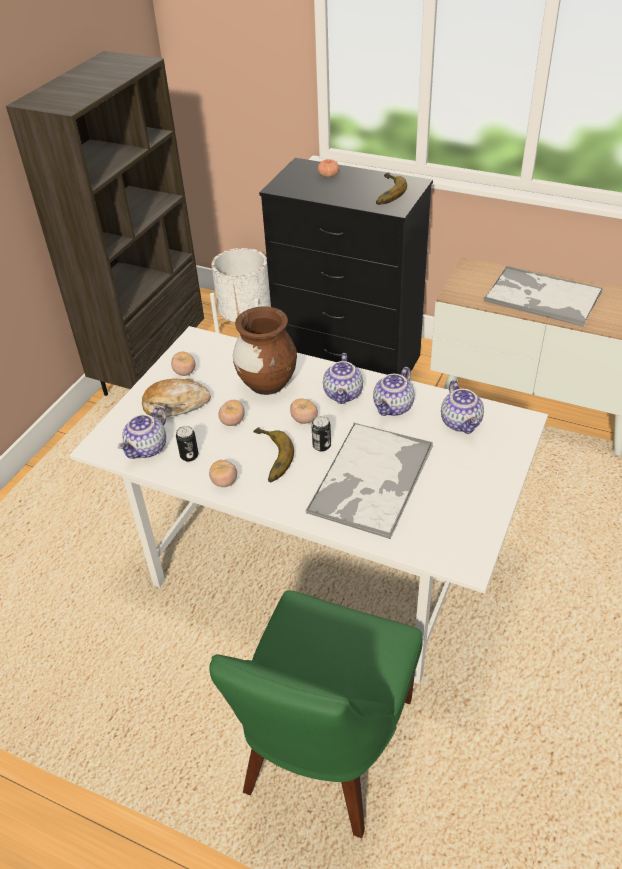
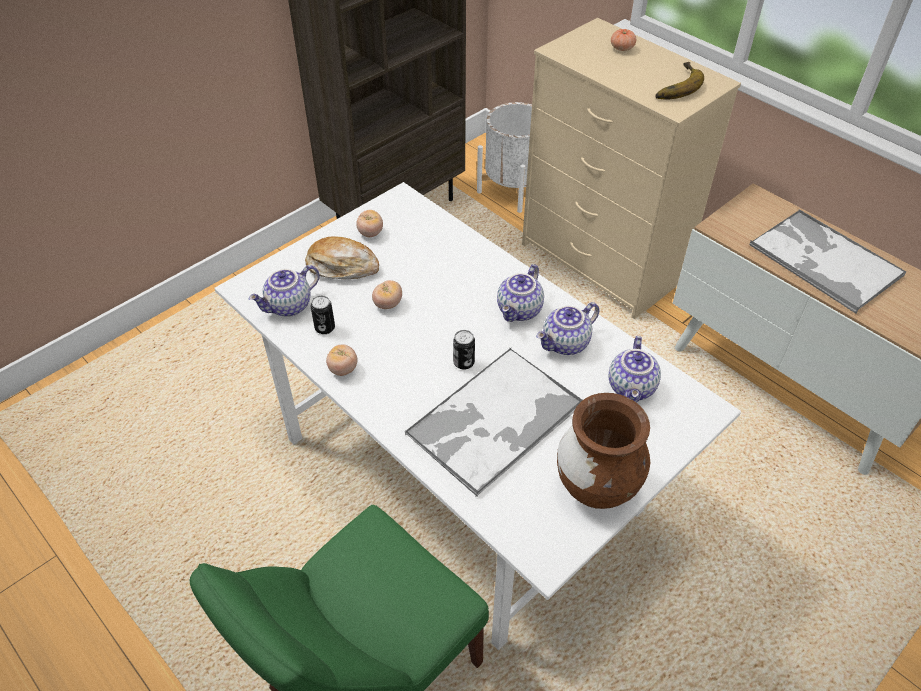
camera: 20 degrees right, 5 degrees up
brown vase [233,306,297,395] -> brown vase moved to [557,393,650,509]
banana [253,427,294,482] -> none
black dresser [259,158,433,375] -> beige dresser [522,18,741,319]
tomato [290,398,318,424] -> none

